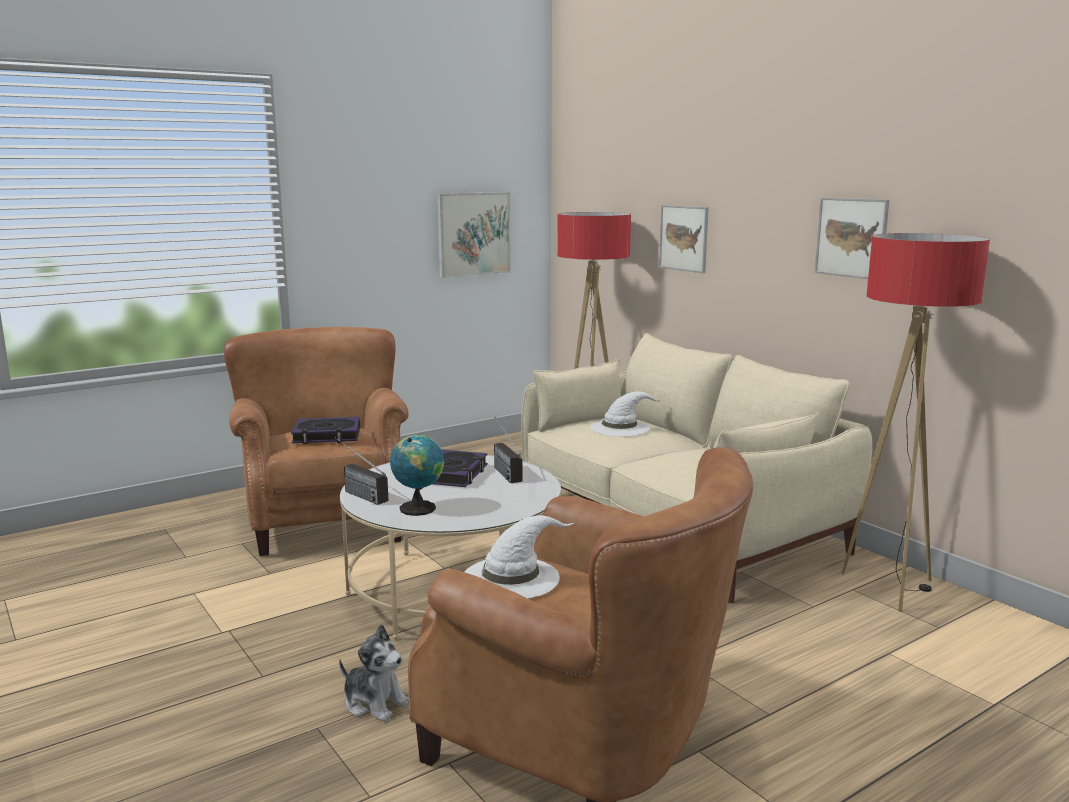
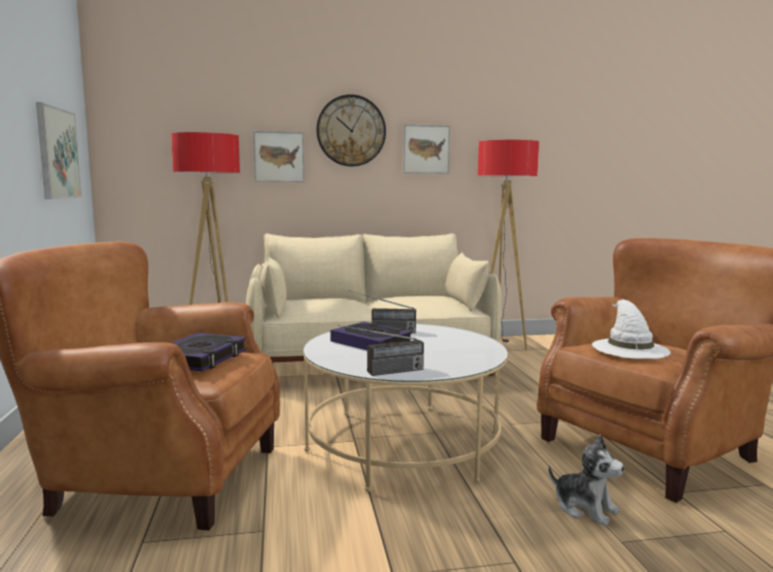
camera: 65 degrees left, 5 degrees down
plush toy [339,624,409,722] -> plush toy turned 75 degrees clockwise [548,434,624,526]
globe [390,435,444,516] -> none
white hat [590,391,663,437] -> none
none -> wall clock [316,94,386,167]

